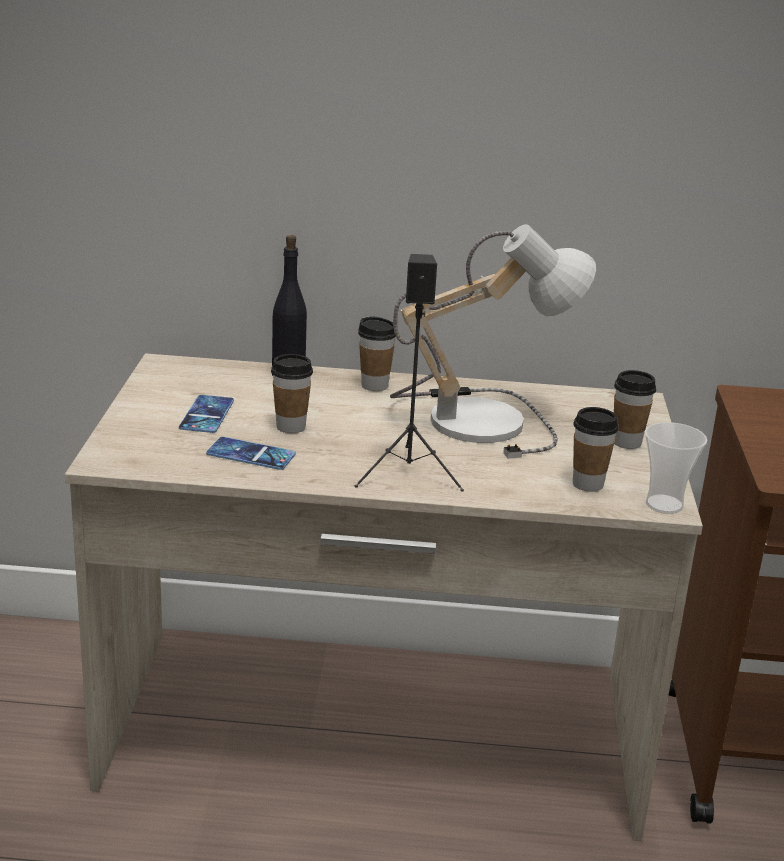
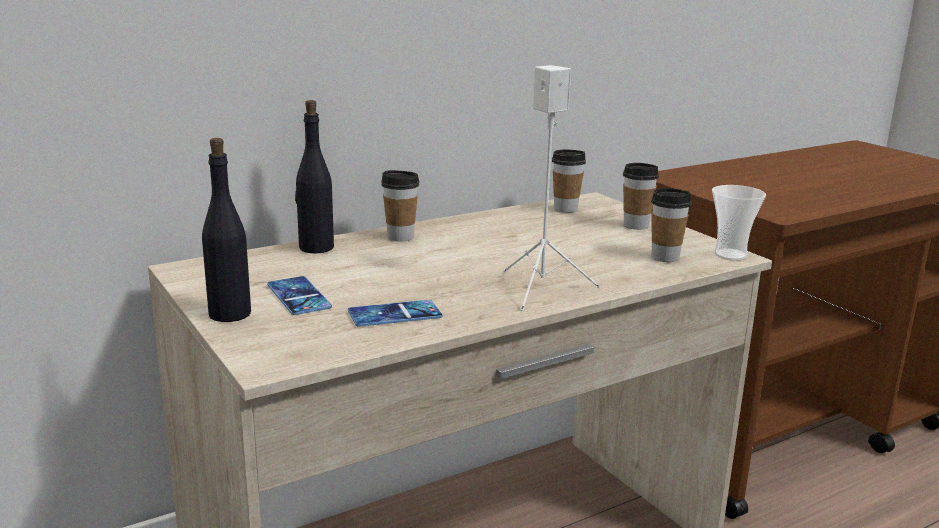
camera: 35 degrees left, 5 degrees down
cup [271,354,313,433] -> cup moved to [552,149,586,213]
black speaker [355,254,464,491] -> white speaker [503,65,600,311]
table lamp [390,224,596,459] -> none
none -> black bottle [202,138,251,322]

